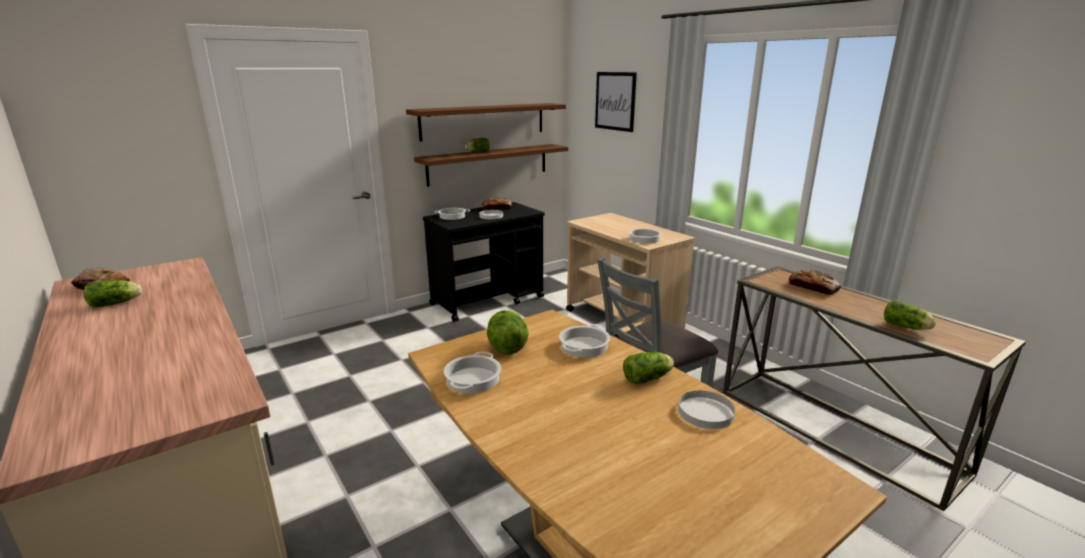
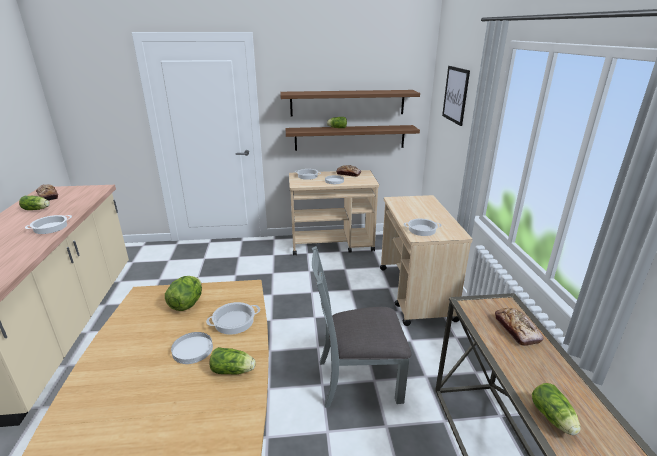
camera: 30 degrees right, 5 degrees up
black cart [423,202,545,322] -> beige cart [289,170,379,255]
cooking pot [444,352,501,394] -> cooking pot moved to [25,215,72,234]
white plate [678,391,735,429] -> white plate moved to [171,332,213,364]

